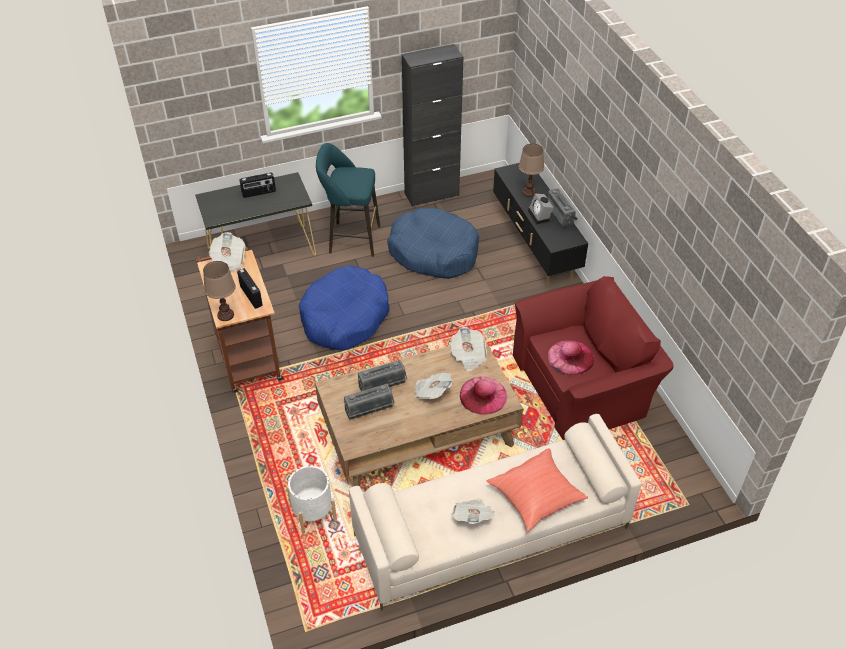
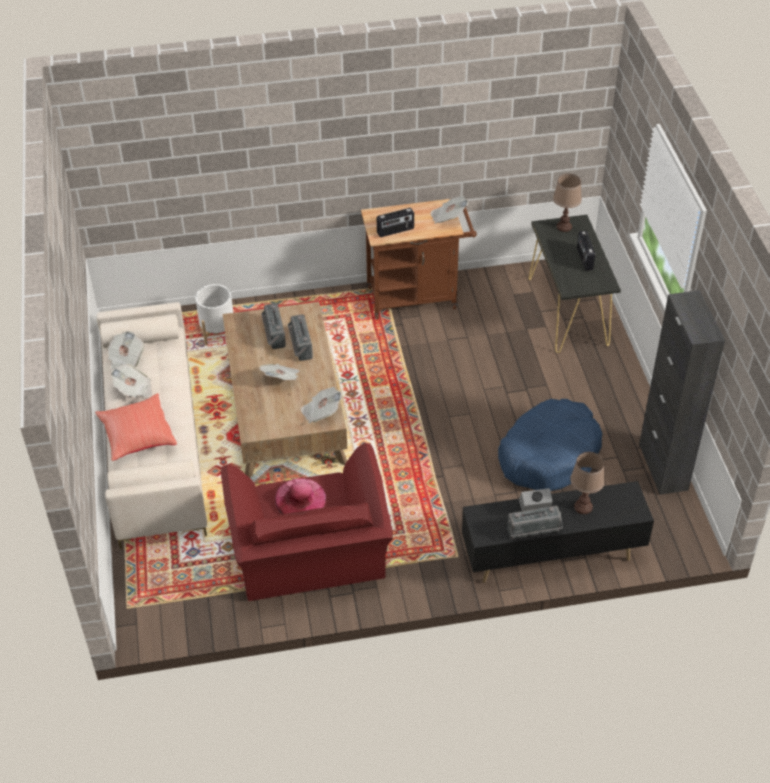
camera: 100 degrees right, 0 degrees up
brown table lamp [203,261,236,321] -> brown table lamp moved to [553,174,582,232]
blue dog bed [299,266,390,350] -> none
turquoise stool [316,143,380,257] -> none
pink hat [460,377,507,415] -> none
none -> newspaper [107,331,144,371]

